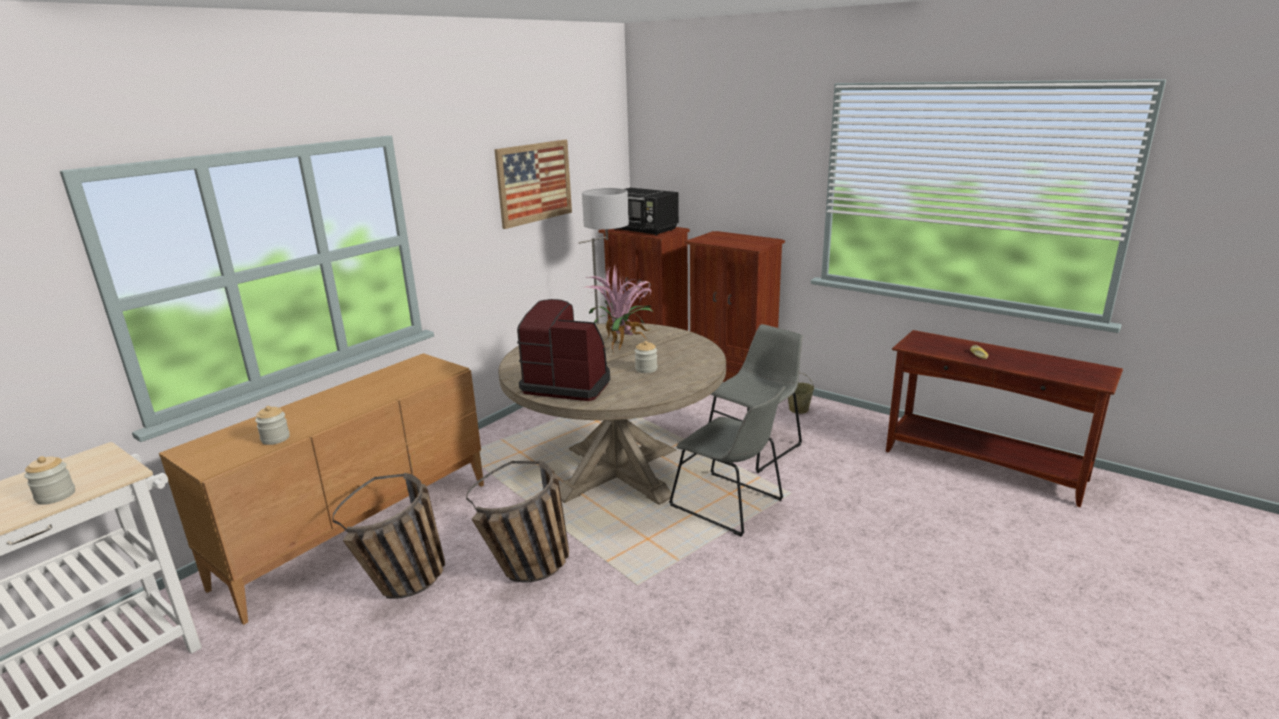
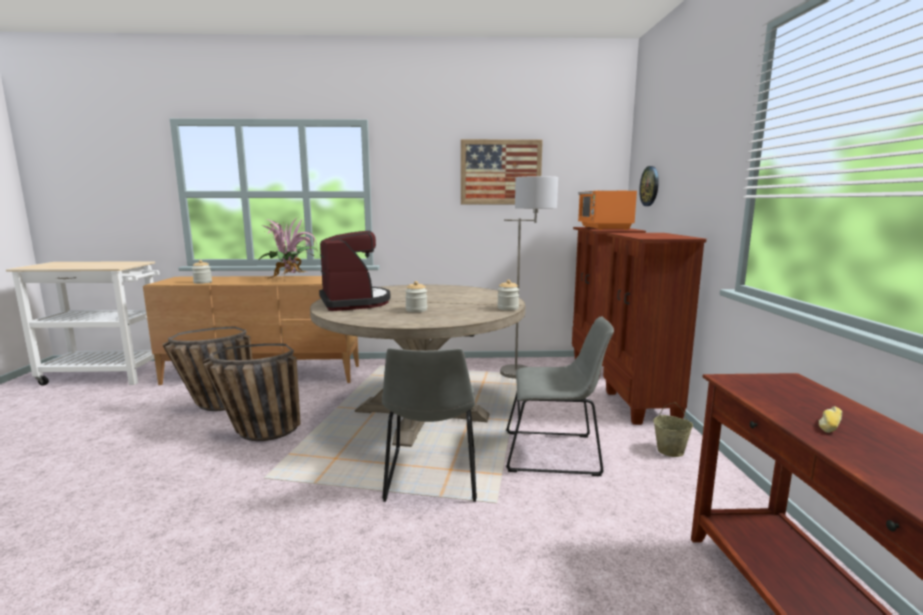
camera: 50 degrees right, 10 degrees down
jar [24,456,75,505] -> jar moved to [497,280,519,310]
potted plant [583,266,653,354] -> potted plant moved to [258,218,318,281]
black microwave [614,188,679,235] -> orange microwave [578,190,637,230]
none -> wall clock [639,166,659,206]

